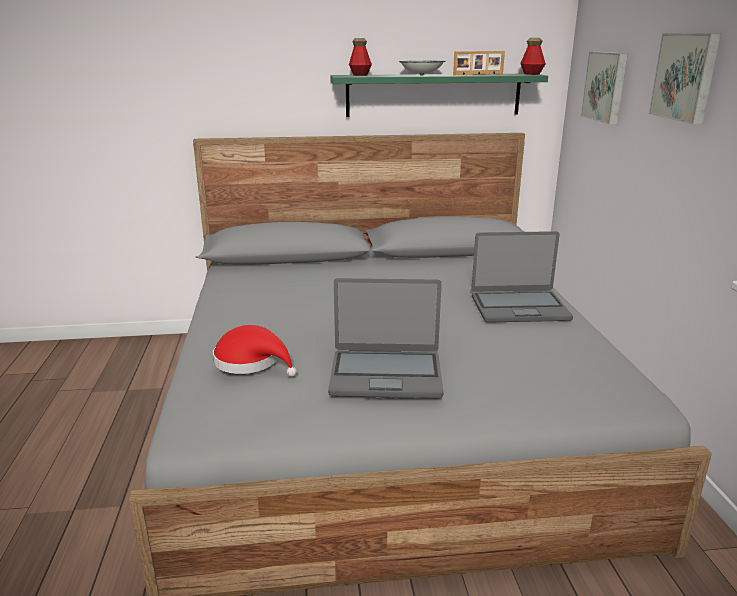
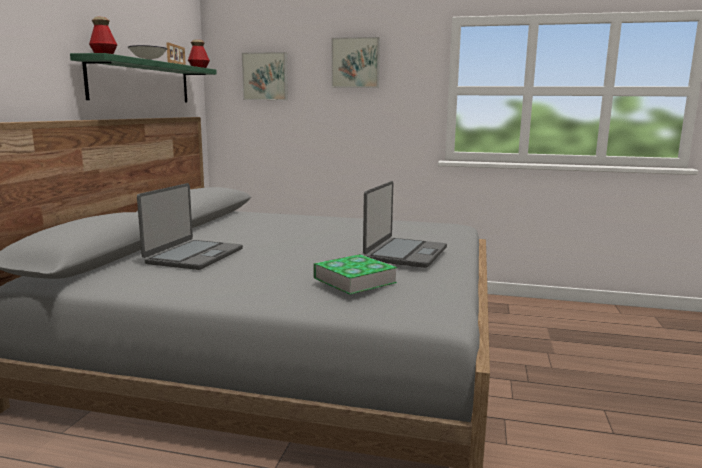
camera: 70 degrees left, 10 degrees down
red hat [213,325,297,377] -> book [314,254,397,294]
laptop [472,231,573,323] -> laptop moved to [137,183,243,270]

